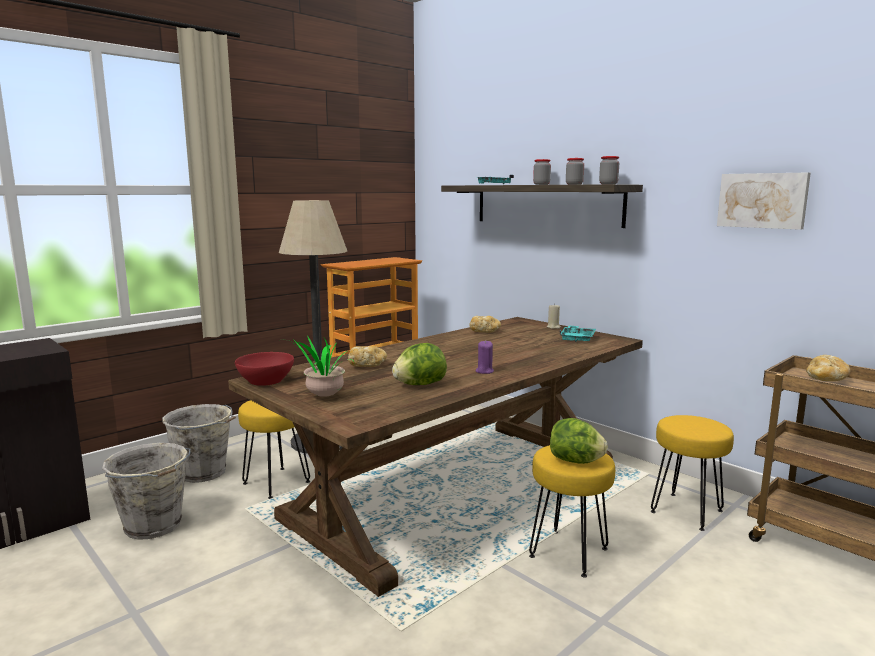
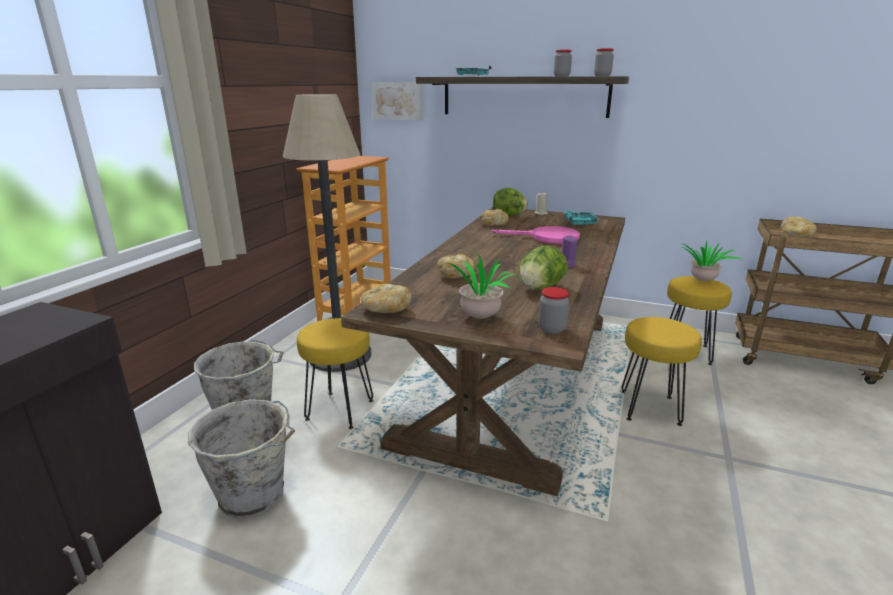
camera: 25 degrees left, 10 degrees up
red bowl [235,352,294,386] -> bread [361,284,411,313]
jar [533,159,551,185] -> jar moved to [538,287,569,334]
lettuce [550,418,608,464] -> lettuce moved to [493,188,528,216]
picture [717,172,811,230] -> picture moved to [372,82,423,120]
none -> pink frying pan [492,226,580,244]
none -> potted plant [680,241,743,281]

